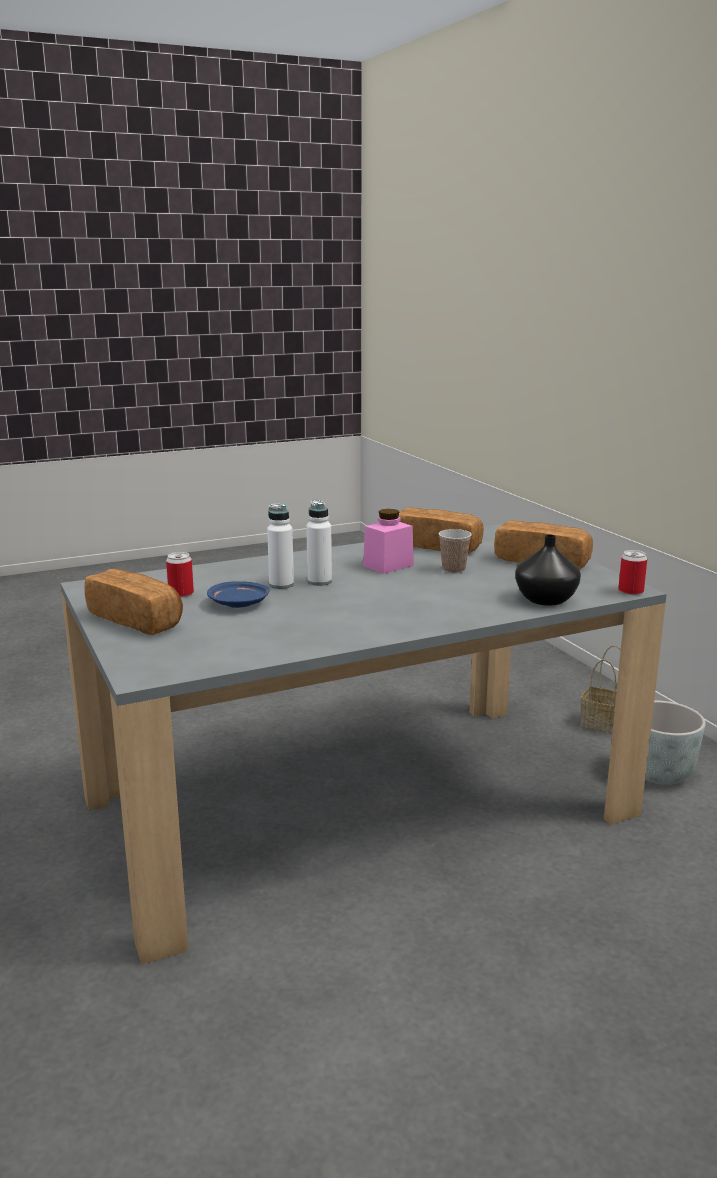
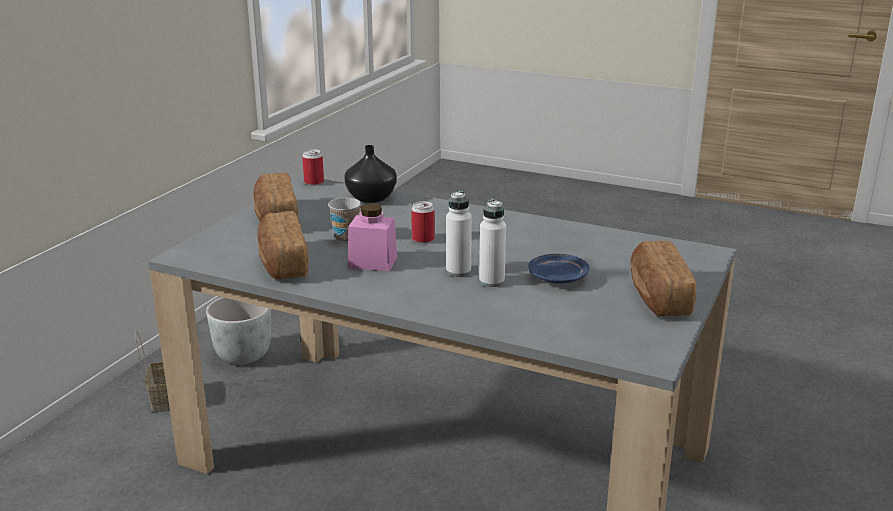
camera: 130 degrees left, 5 degrees up
can [166,552,194,598] -> can moved to [411,201,435,243]

